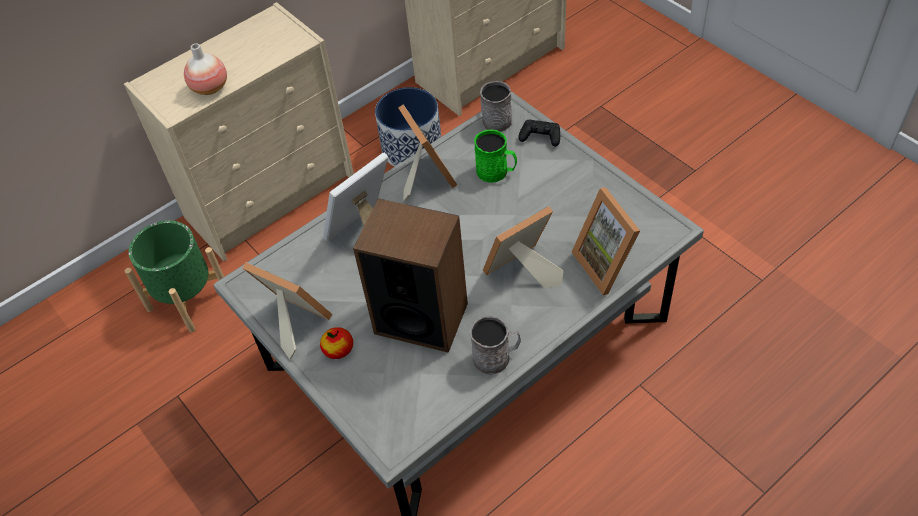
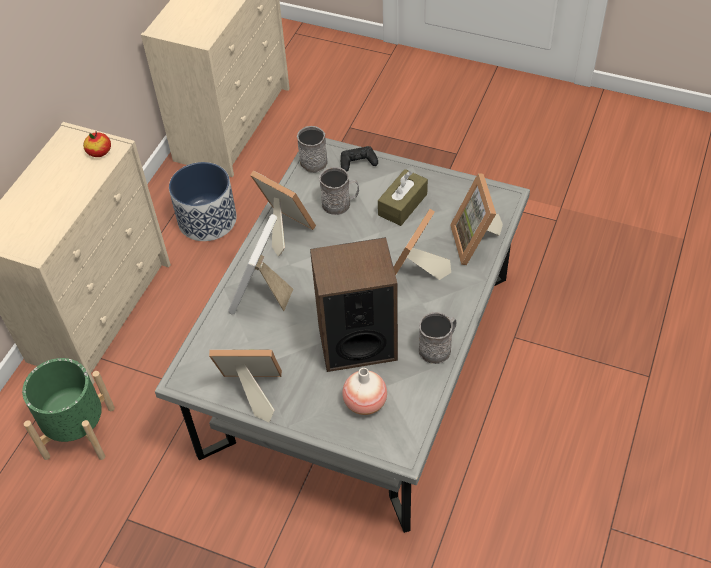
camera: 30 degrees left, 0 degrees up
vase [184,43,227,95] -> vase moved to [342,368,387,415]
apple [320,327,353,359] -> apple moved to [83,131,111,157]
green mug [474,129,517,183] -> grey mug [319,167,359,215]
picture frame [572,187,640,295] -> picture frame turned 45 degrees clockwise [450,173,503,265]
none -> brown tissue box [378,169,428,226]

